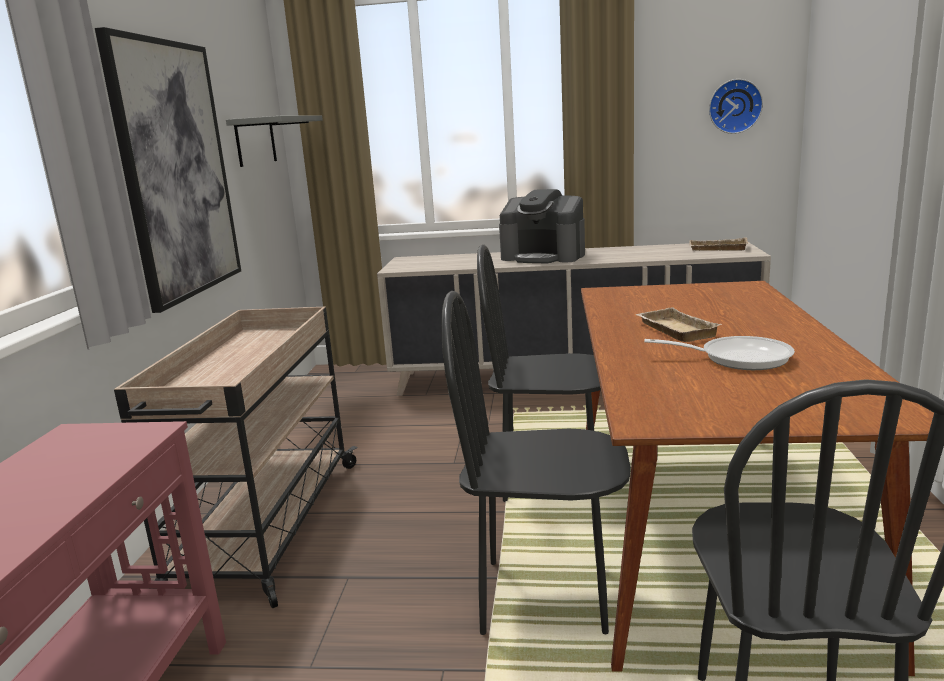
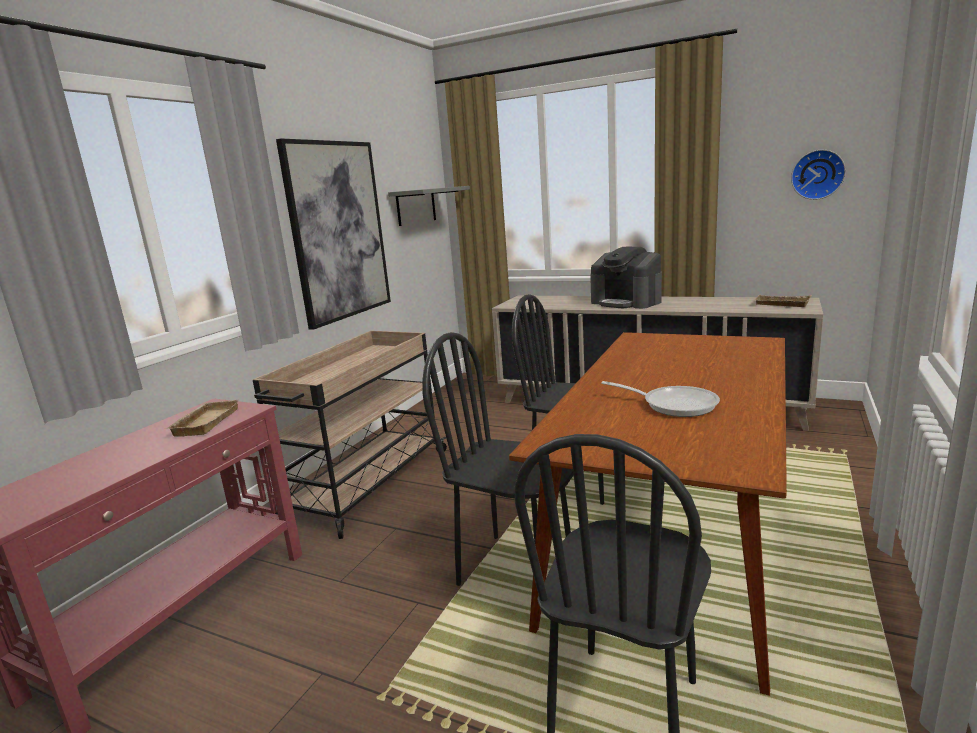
camera: 20 degrees right, 0 degrees up
beige tray [635,307,722,342] -> beige tray moved to [165,400,239,437]

